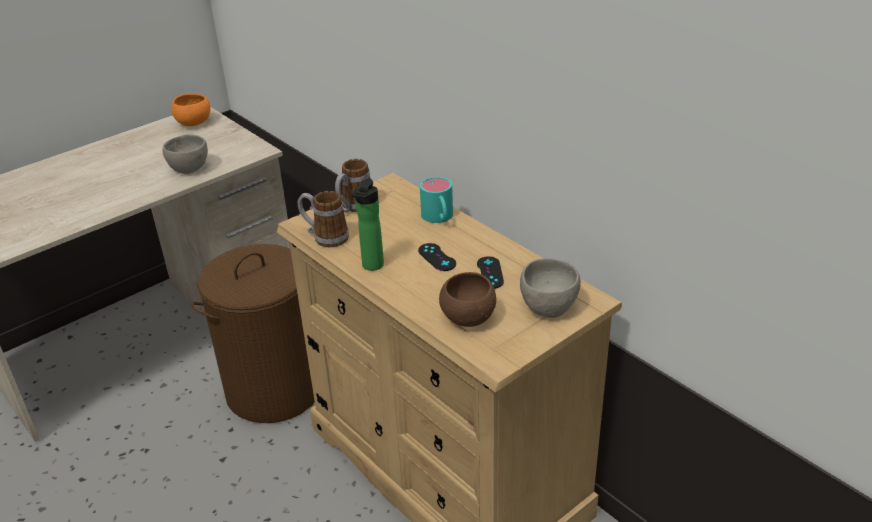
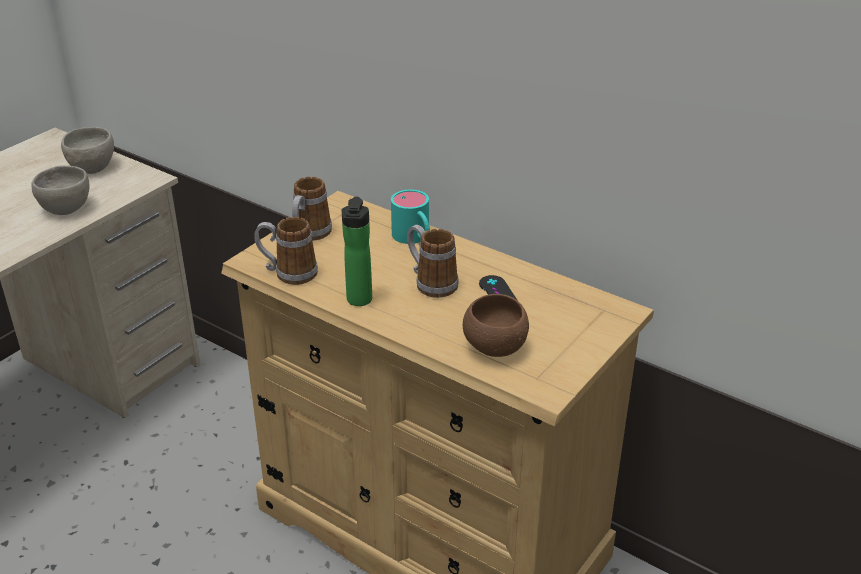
camera: 15 degrees left, 0 degrees up
orange bowl [171,94,210,126] -> none
brown laundry basket [191,244,315,423] -> none
black game controller [418,243,456,271] -> mug [407,225,459,298]
grey bowl [520,258,581,318] -> grey bowl moved to [61,127,114,174]

